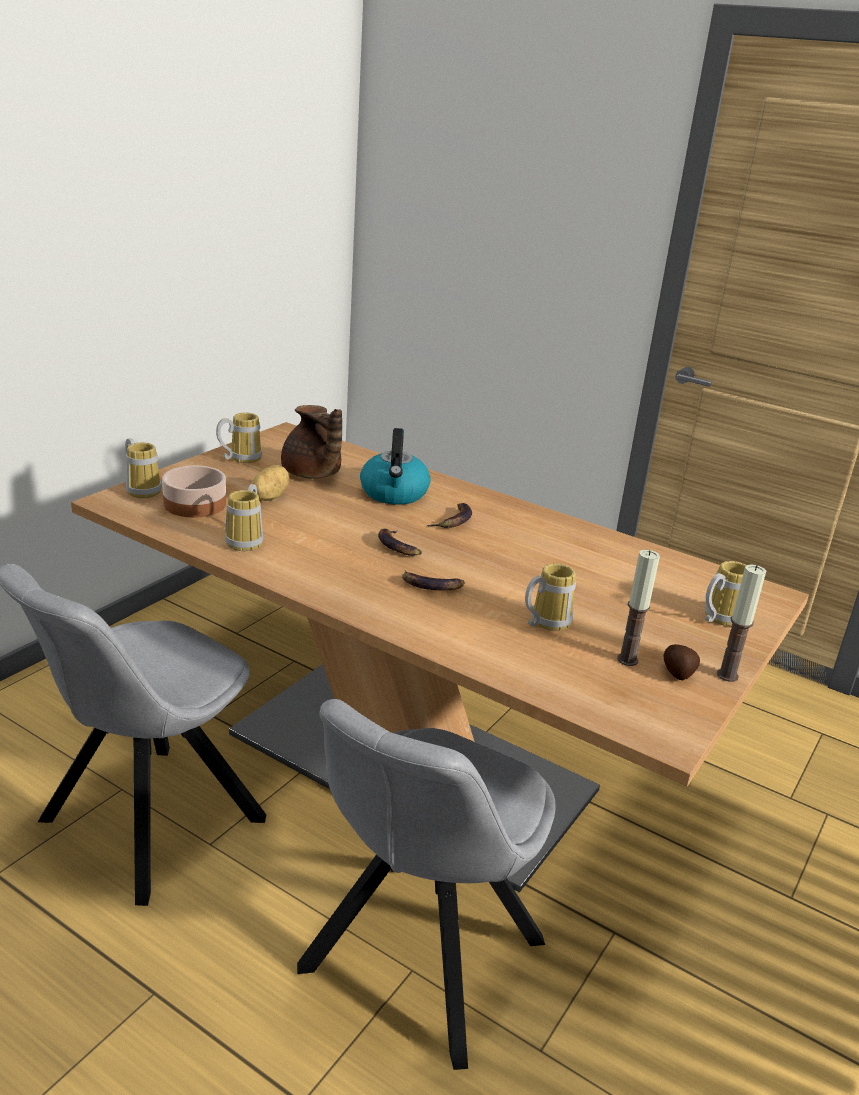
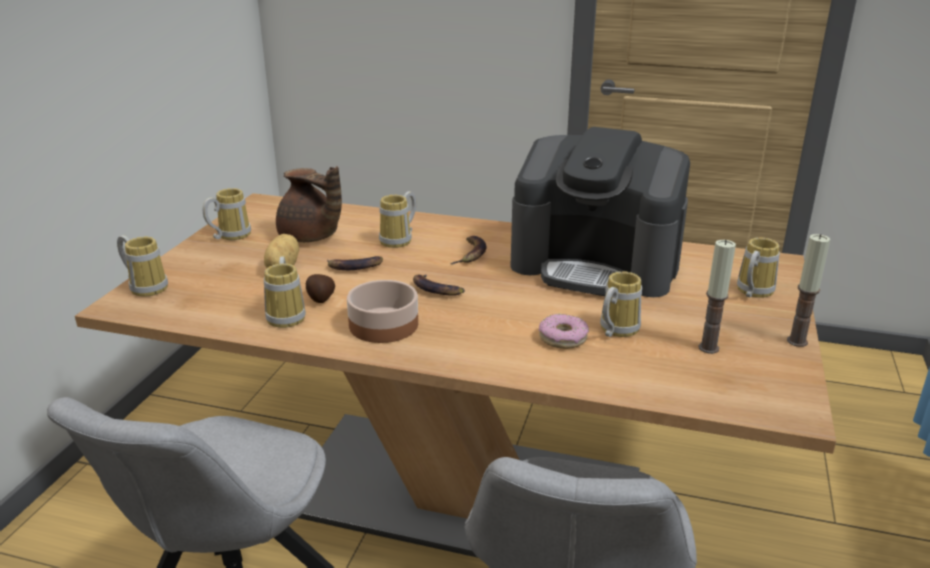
camera: 15 degrees left, 0 degrees up
bowl [162,466,226,517] -> bowl moved to [347,280,418,343]
kettle [360,428,431,505] -> mug [379,191,417,248]
banana [402,571,465,590] -> banana moved to [327,256,383,270]
potato [664,644,700,680] -> potato moved to [306,274,335,303]
none -> coffee machine [510,127,690,297]
none -> donut [539,314,589,349]

